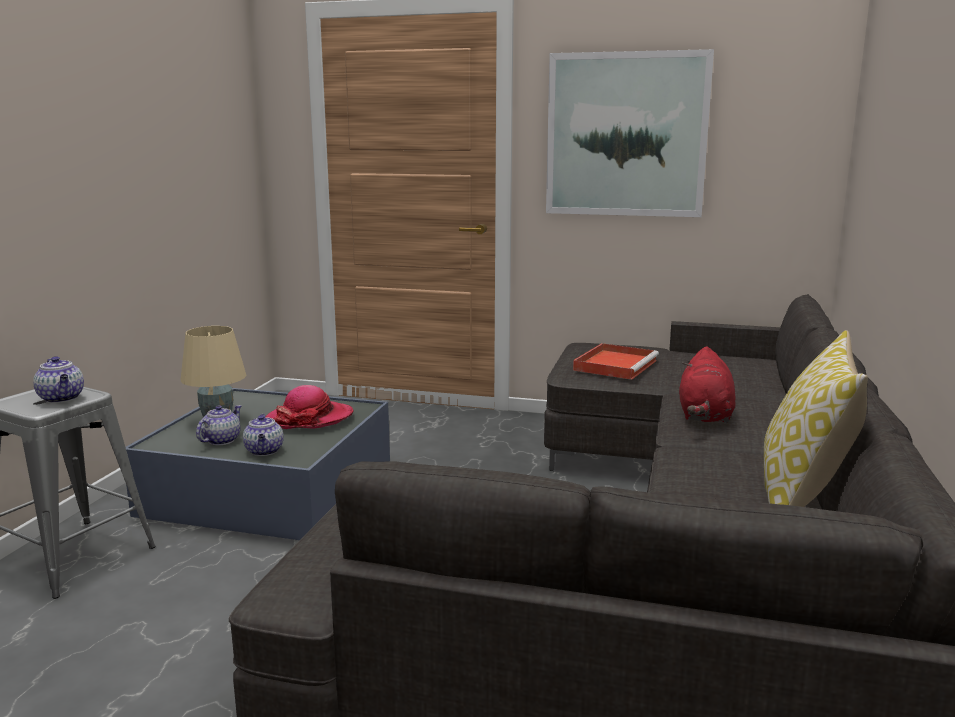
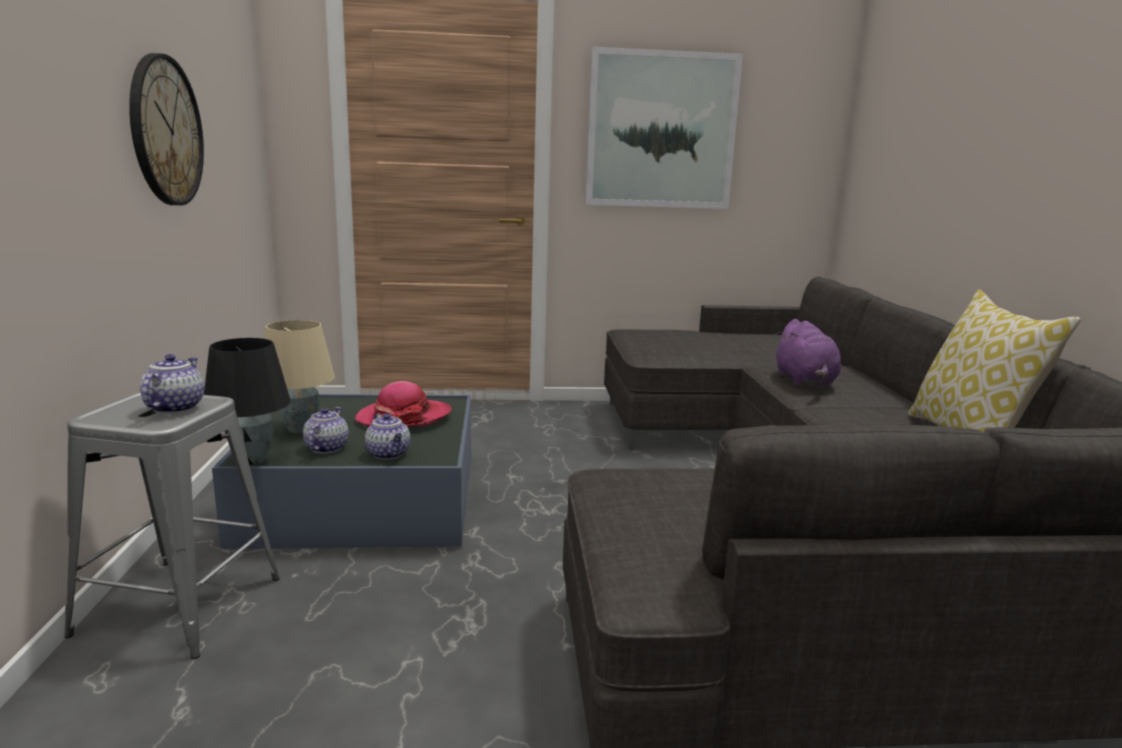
camera: 20 degrees left, 0 degrees up
teapot [33,356,84,403] -> teapot turned 120 degrees counterclockwise [140,354,204,414]
red tray [573,343,659,380] -> none
red plush toy [679,346,736,423] -> purple plush toy [775,319,841,386]
none -> wall clock [129,53,204,205]
none -> black table lamp [204,338,290,465]

